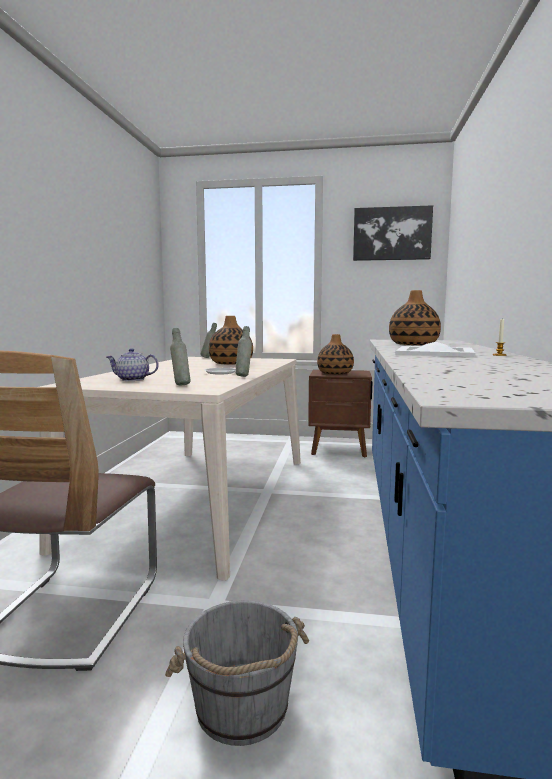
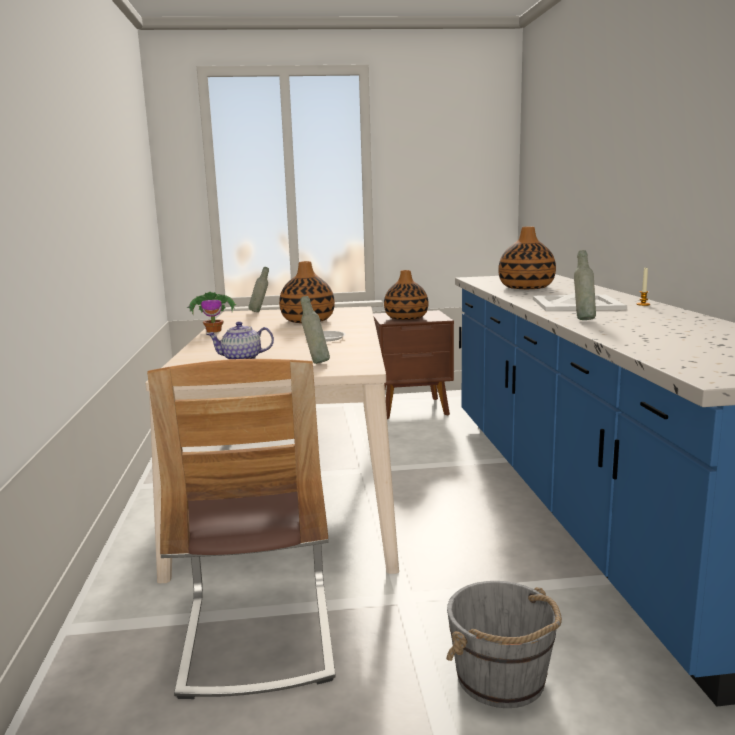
camera: 15 degrees left, 5 degrees up
grey bottle [235,326,252,377] -> grey bottle moved to [574,250,596,320]
picture [353,205,433,261] -> none
none -> potted plant [187,292,236,333]

